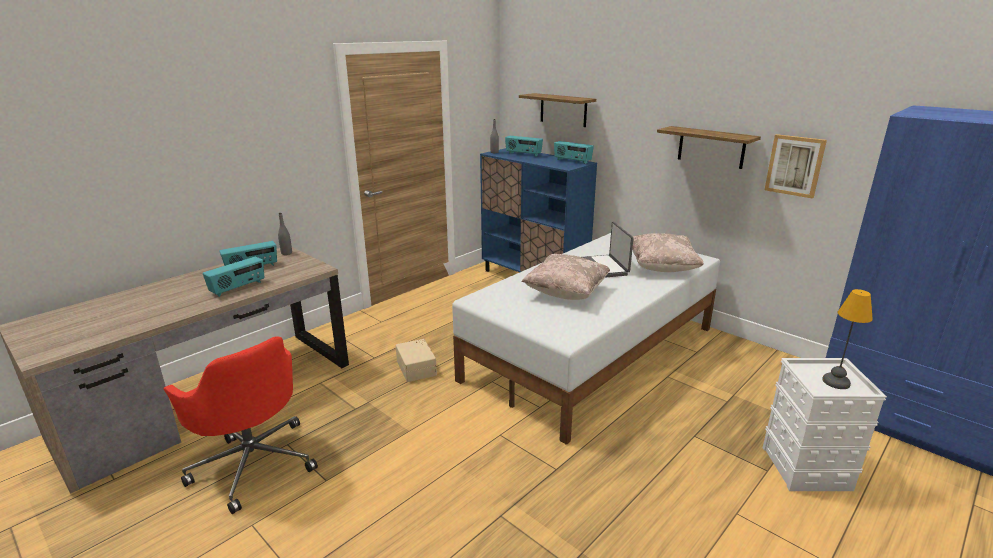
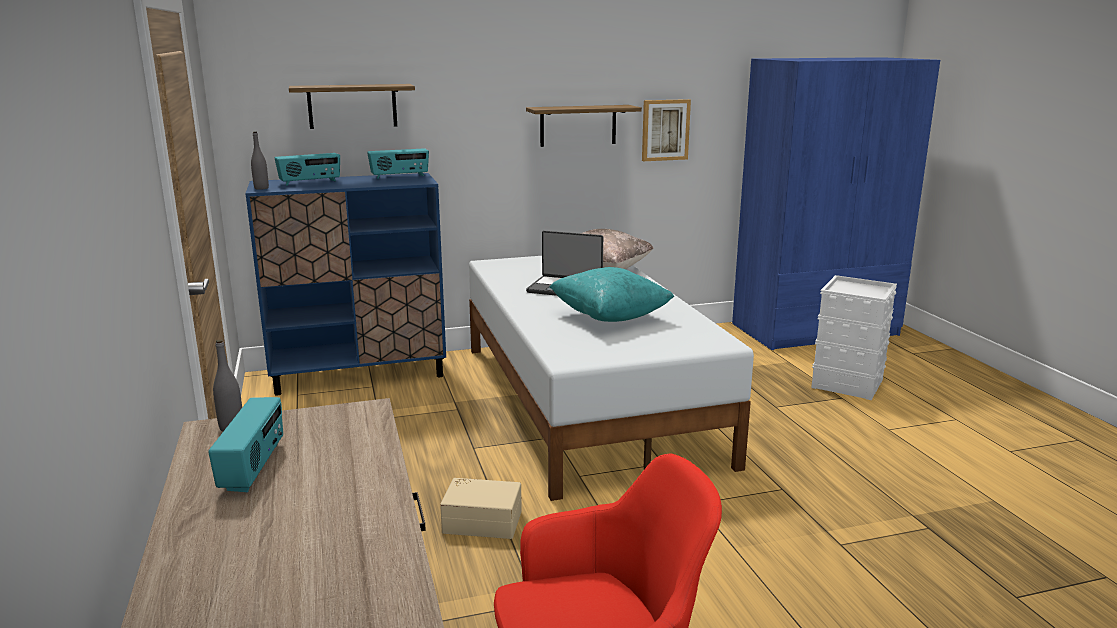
camera: 60 degrees left, 5 degrees down
radio [203,257,264,297] -> none
beige pillow [522,254,610,300] -> turquoise pillow [549,267,674,322]
table lamp [822,289,873,389] -> none

